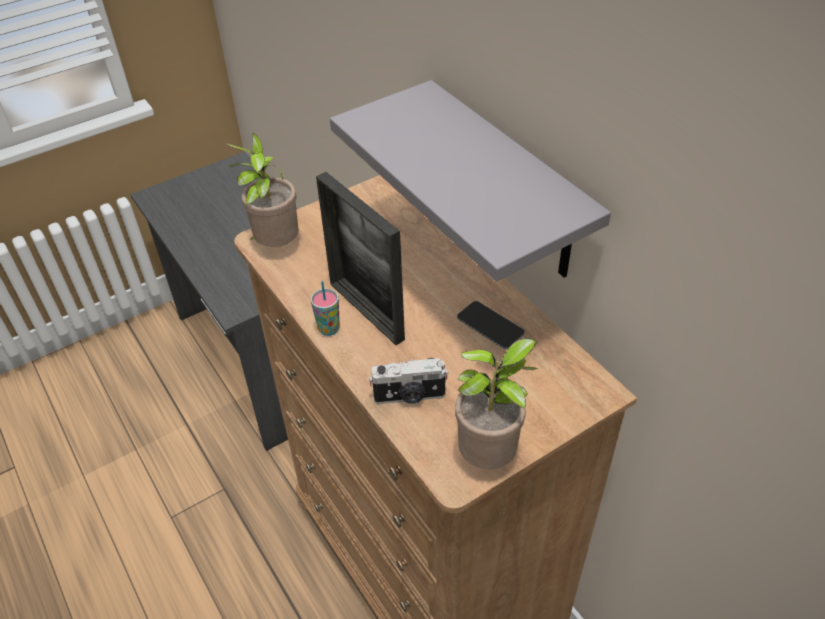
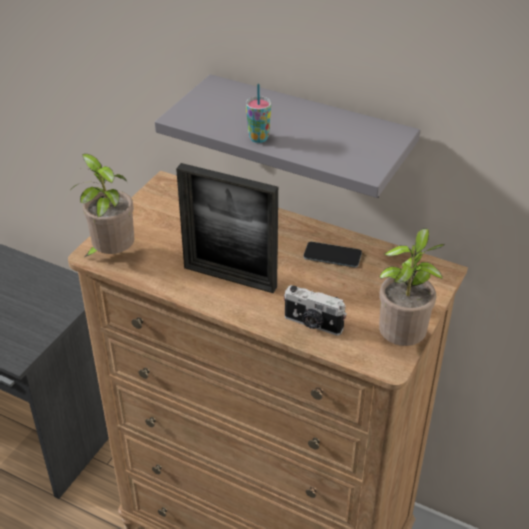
camera: 30 degrees left, 5 degrees down
cup [311,281,340,336] -> cup moved to [246,84,271,143]
camera [369,358,448,404] -> camera turned 60 degrees clockwise [284,285,347,336]

